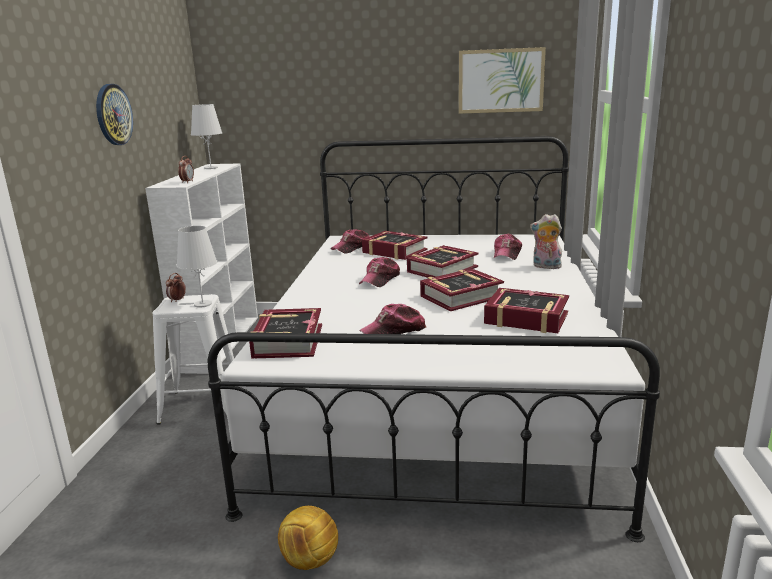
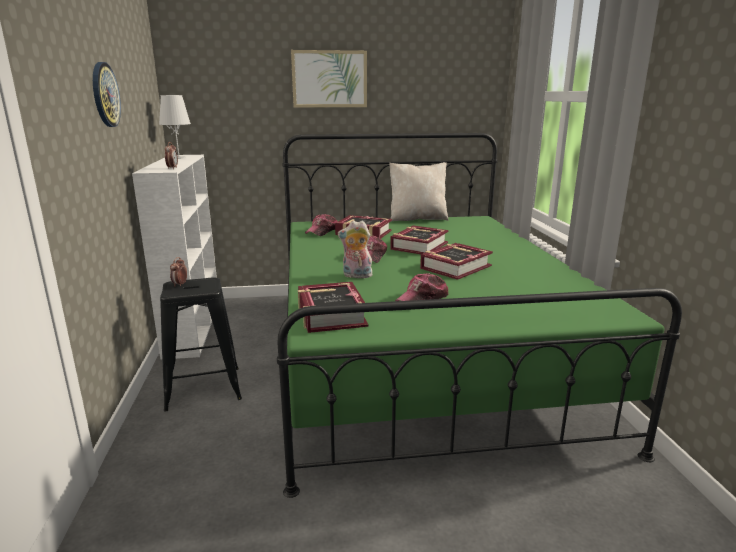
camera: 15 degrees left, 0 degrees up
white stool [153,294,234,425] -> black stool [160,277,242,411]
white table lamp [176,226,217,308] -> none
white bed [208,136,660,542] -> green bed [277,133,682,498]
football [278,506,338,570] -> none
picture [459,47,546,114] -> picture moved to [291,50,367,107]
book [484,288,569,333] -> none
cap [494,234,522,260] -> none
plush toy [530,214,562,269] -> plush toy moved to [338,221,372,278]
none -> beige pillow [389,162,449,222]

